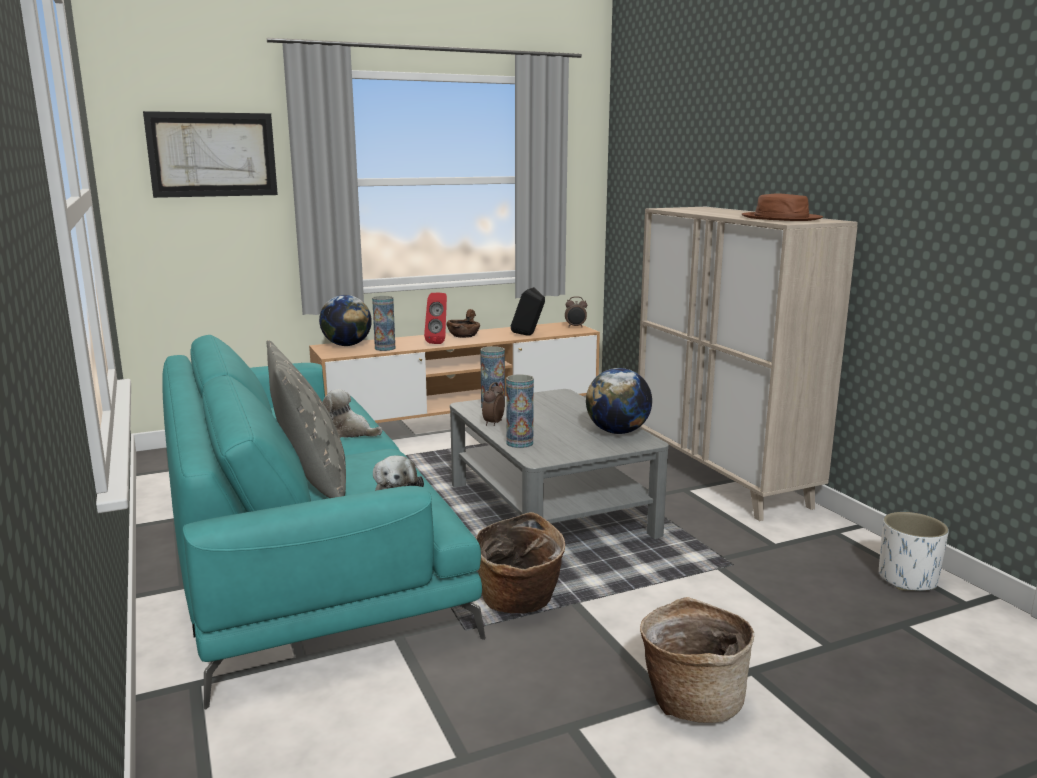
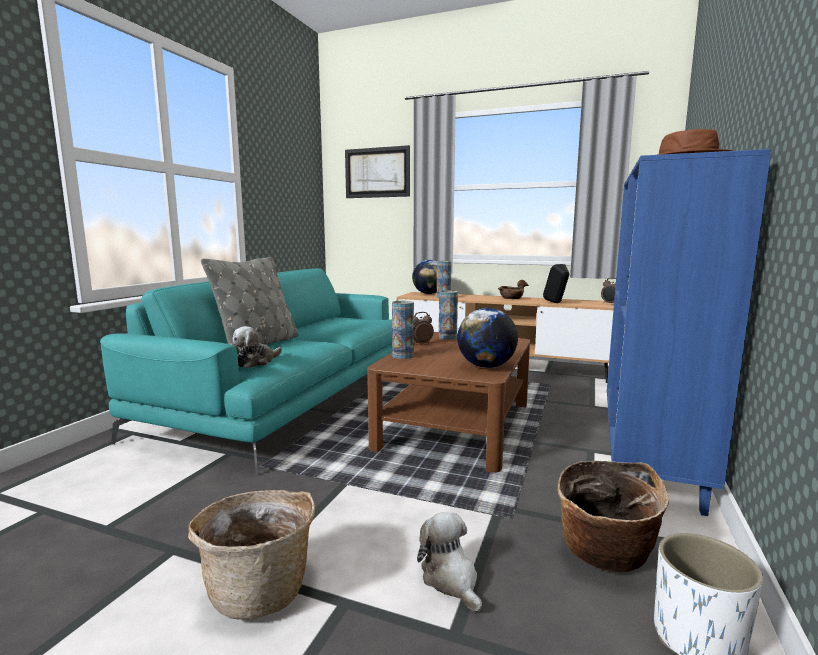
camera: 45 degrees right, 5 degrees down
plush toy [322,389,383,438] -> plush toy moved to [417,512,482,612]
red speaker [424,293,447,344] -> none
grey coffee table [450,389,669,539] -> brown coffee table [367,332,530,473]
basket [476,512,565,614] -> basket moved to [558,461,670,572]
beige cabinet [638,207,858,521] -> blue cabinet [607,149,771,516]

